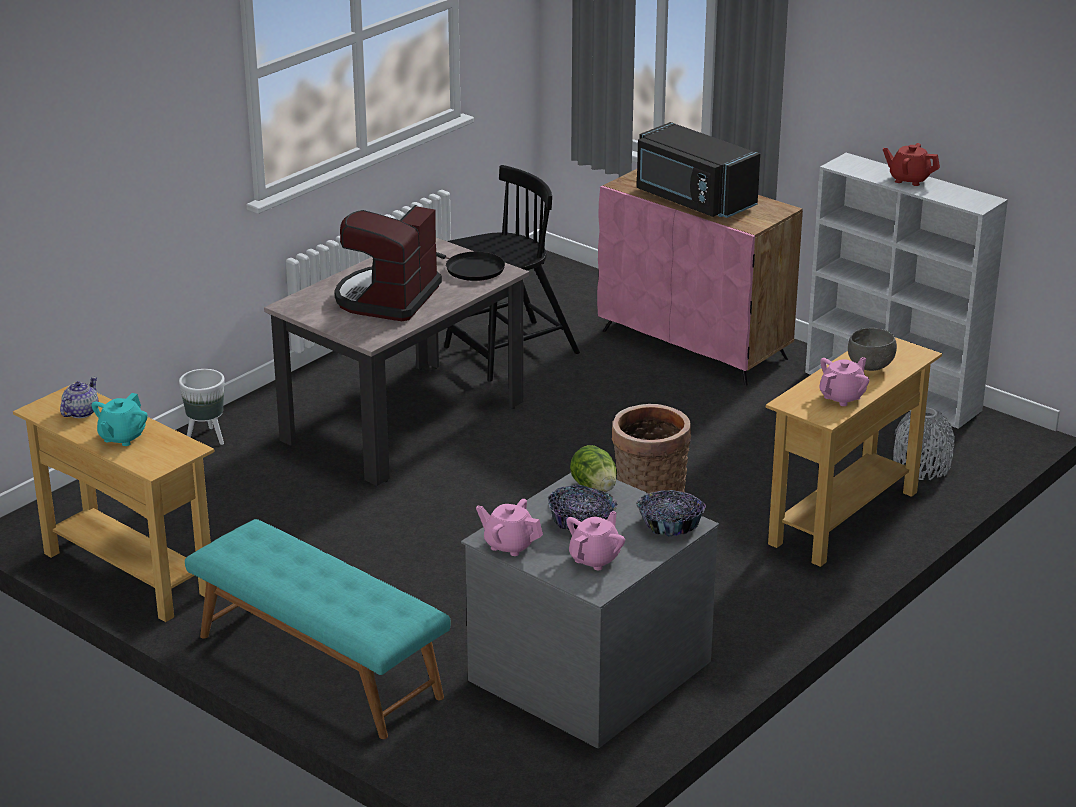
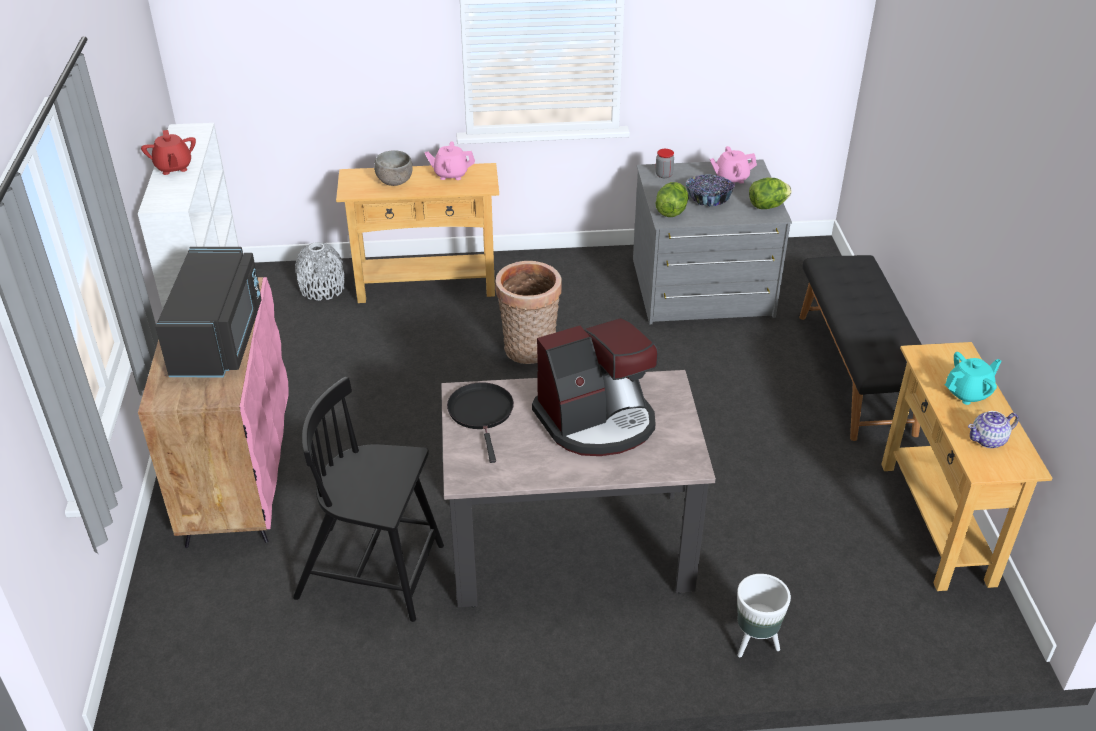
camera: 135 degrees left, 10 degrees up
turquoise bench [185,519,451,739] -> black bench [799,255,922,441]
pink teapot [476,499,543,556] -> lettuce [749,178,792,209]
bowl [636,490,706,536] -> jar [655,149,674,178]

